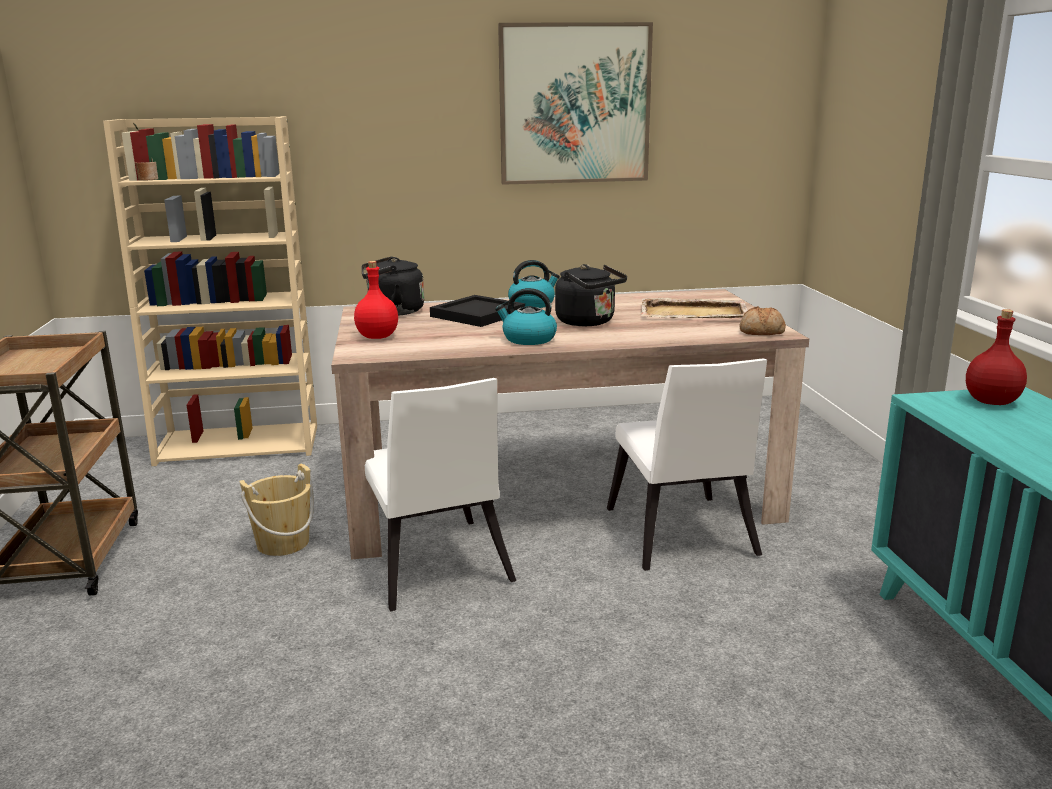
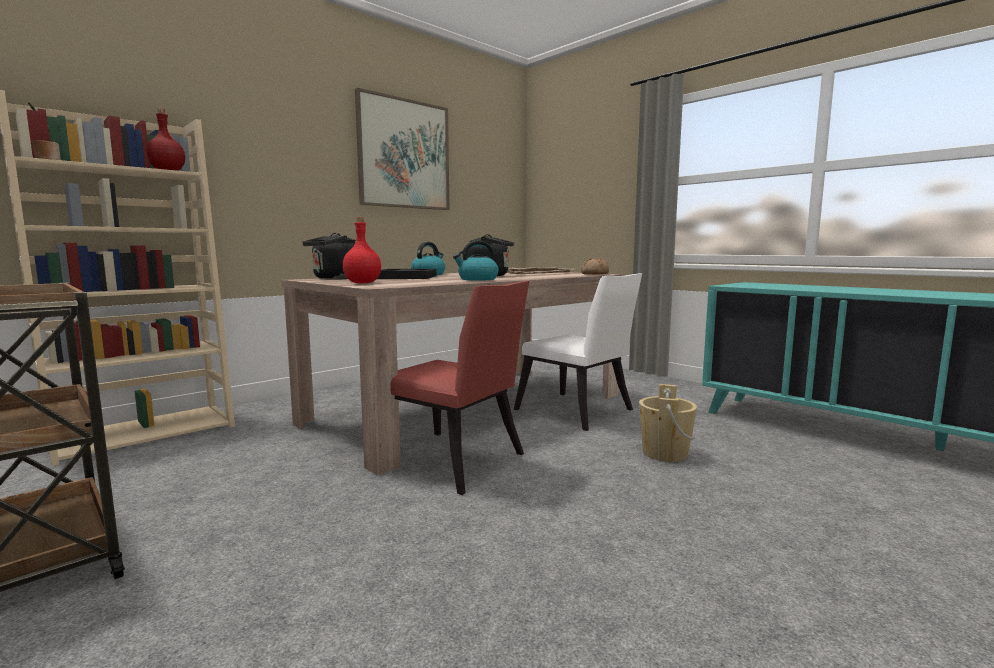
camera: 35 degrees left, 10 degrees down
beige bucket [239,463,314,556] -> beige bucket moved to [639,384,697,462]
white chair [365,378,516,612] -> red chair [390,281,529,495]
red bottle [966,309,1027,405] -> red bottle moved to [146,109,185,171]

